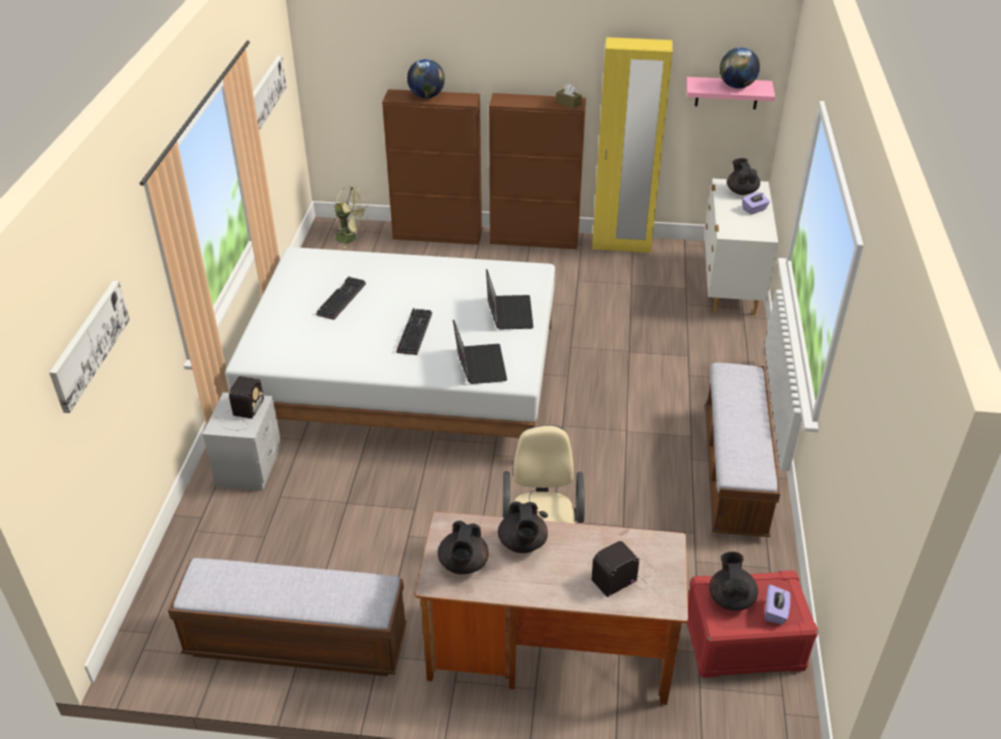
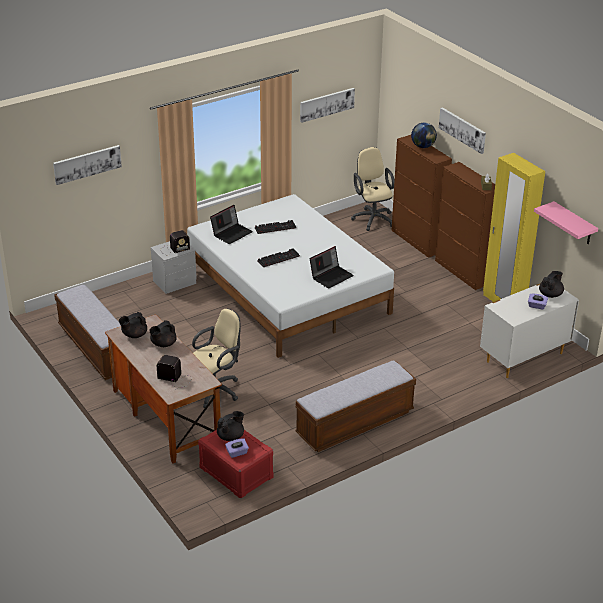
camera: 50 degrees right, 5 degrees down
green fan [333,186,368,249] -> beige office chair [351,147,395,231]
laptop [453,320,507,384] -> laptop moved to [210,205,253,244]
globe [720,47,760,88] -> none
none -> picture [439,107,486,154]

